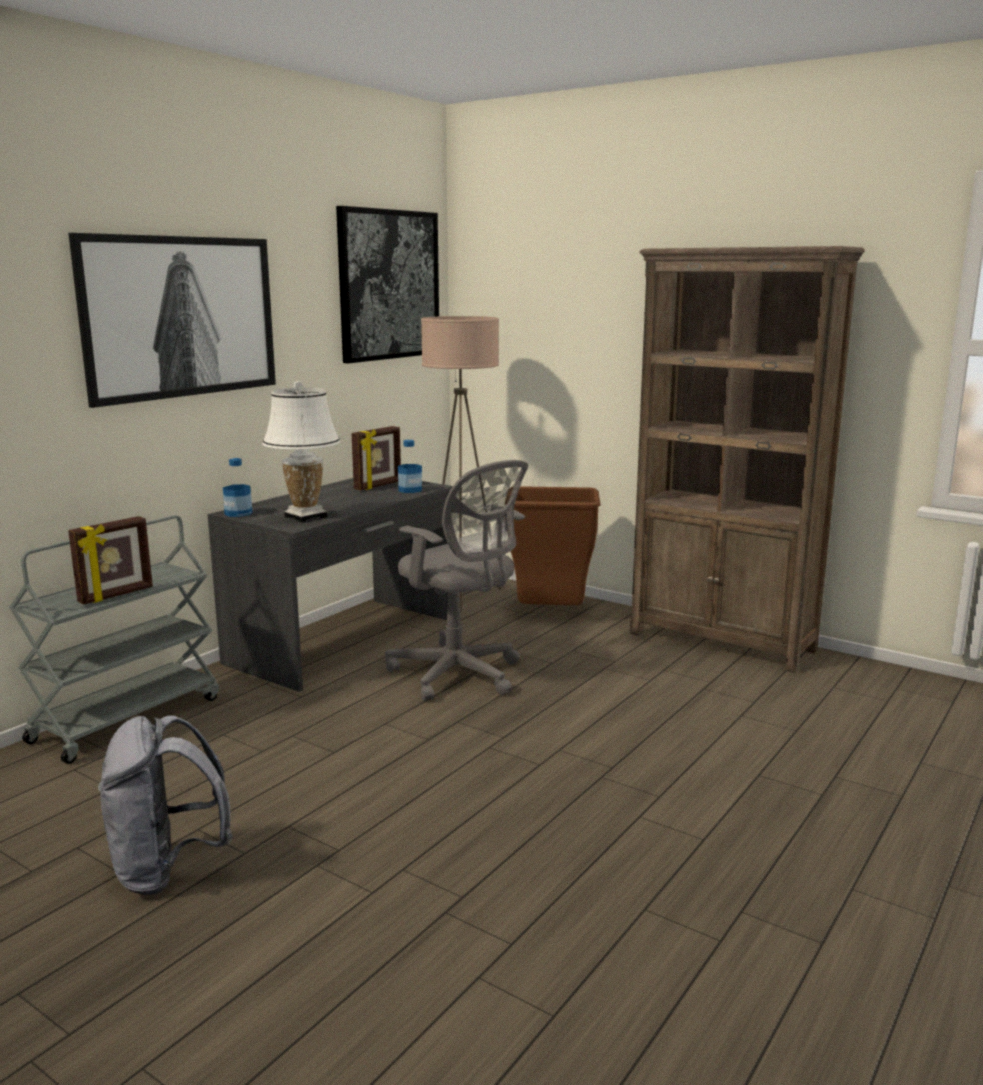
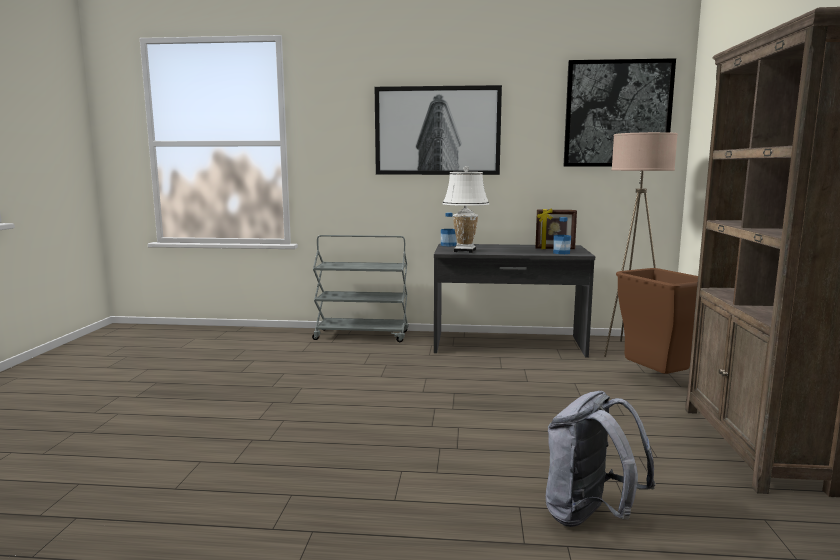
camera: 60 degrees right, 5 degrees down
picture frame [68,516,153,604] -> none
grey backpack [98,716,232,895] -> grey backpack moved to [546,391,655,527]
grey office chair [385,460,528,701] -> none

